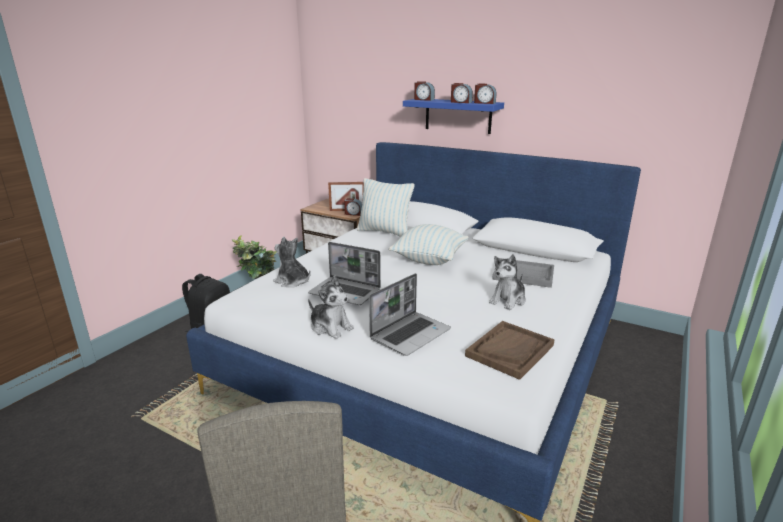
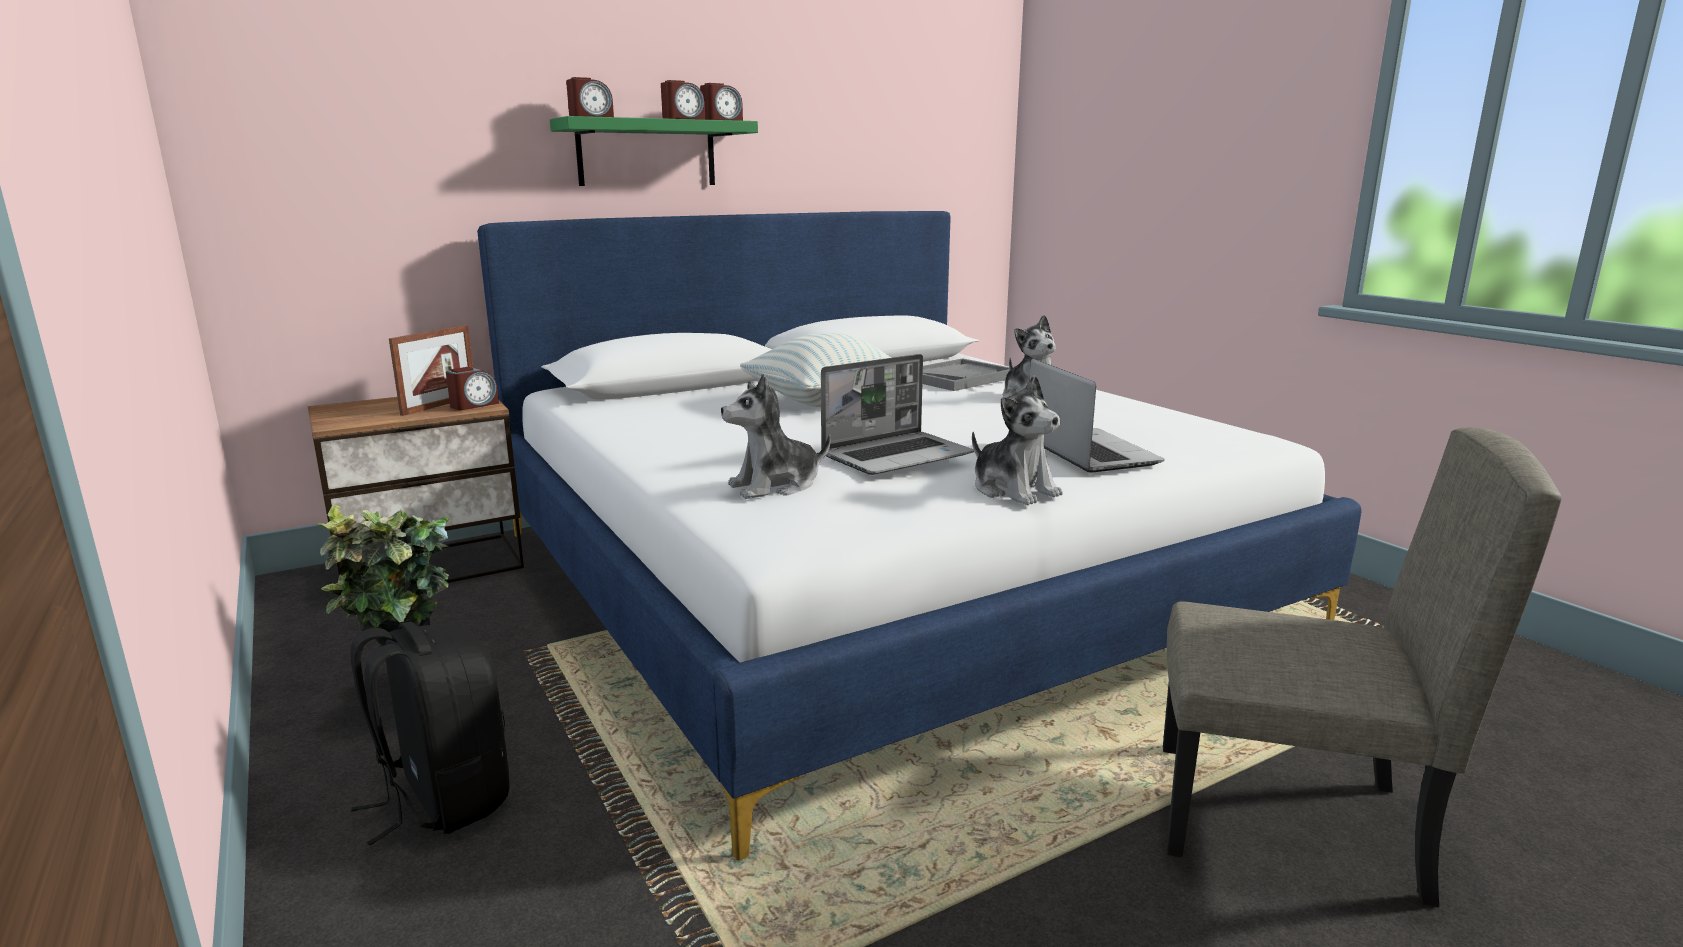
camera: 60 degrees left, 5 degrees down
plush toy [308,275,354,339] -> plush toy turned 75 degrees clockwise [972,375,1063,506]
pillow [357,178,414,237] -> none
blue shelf [403,99,504,134] -> green shelf [550,116,758,186]
brown tray [465,321,555,380] -> none

